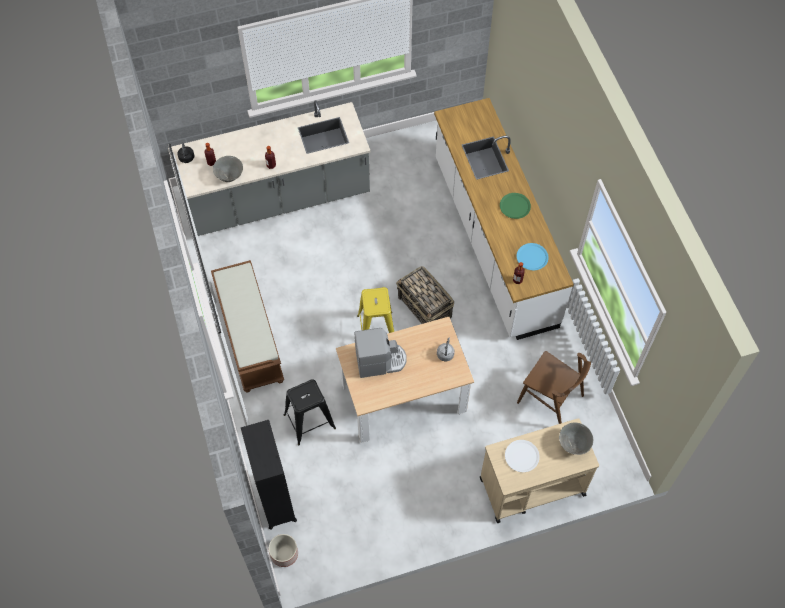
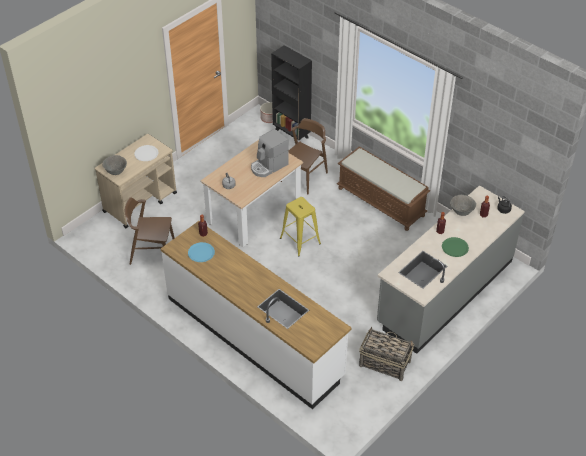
camera: 150 degrees right, 15 degrees down
black stool [284,379,336,445] -> brown chair [281,118,328,194]
basket [396,266,454,324] -> basket moved to [359,327,414,381]
green plate [500,193,531,219] -> green plate moved to [442,237,469,257]

